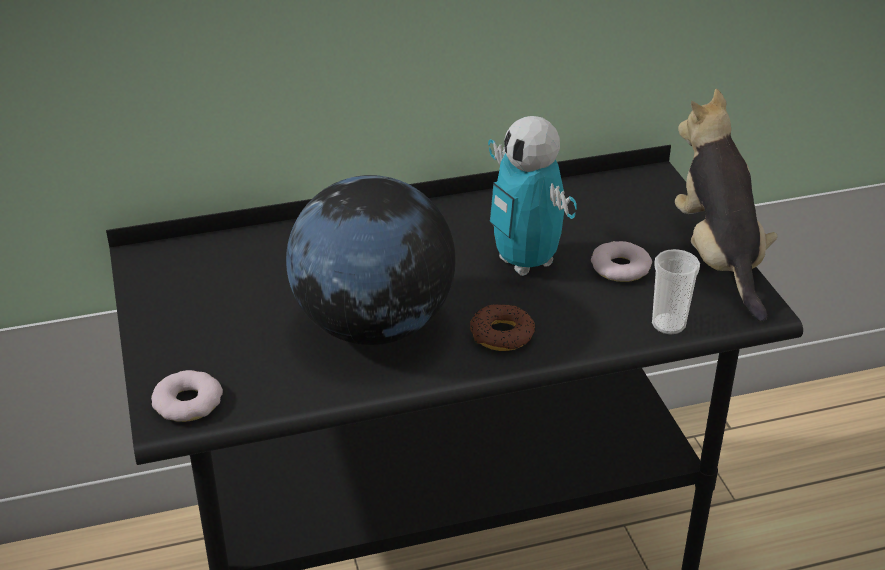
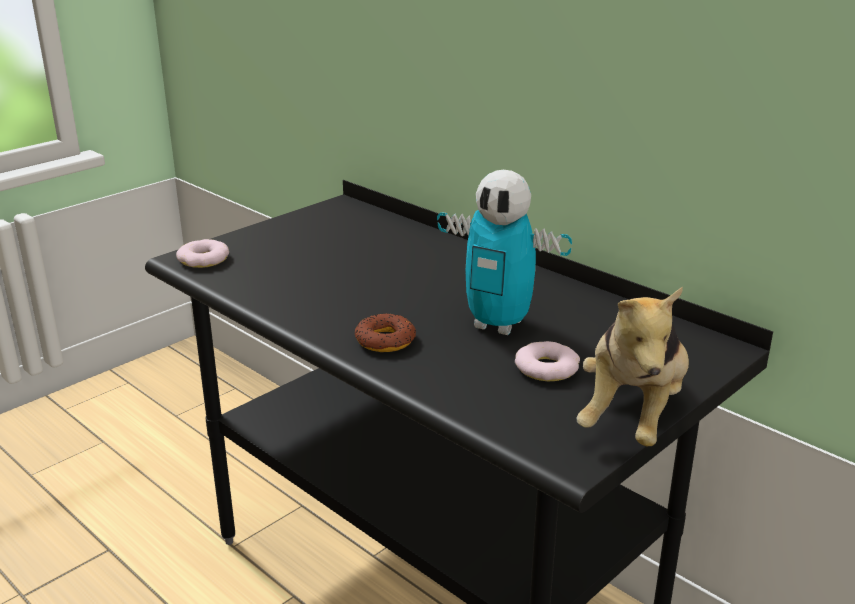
camera: 60 degrees right, 10 degrees down
globe [286,175,456,345] -> none
toy robot [488,116,577,276] -> toy robot turned 90 degrees counterclockwise [437,170,572,335]
cup [652,249,700,334] -> none
plush toy [675,89,777,322] -> plush toy turned 150 degrees clockwise [577,287,689,446]

